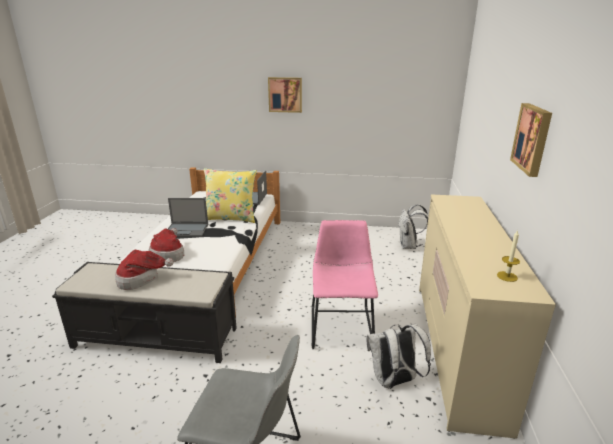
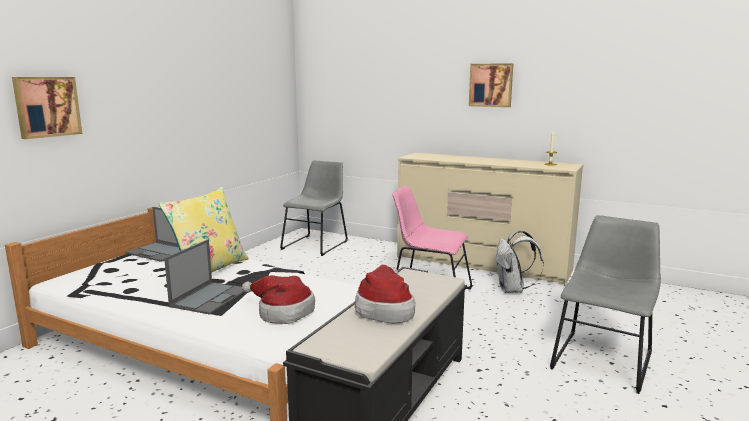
camera: 70 degrees left, 10 degrees down
picture [268,77,302,113] -> picture moved to [12,77,82,139]
white backpack [399,204,429,249] -> grey chair [280,160,348,256]

